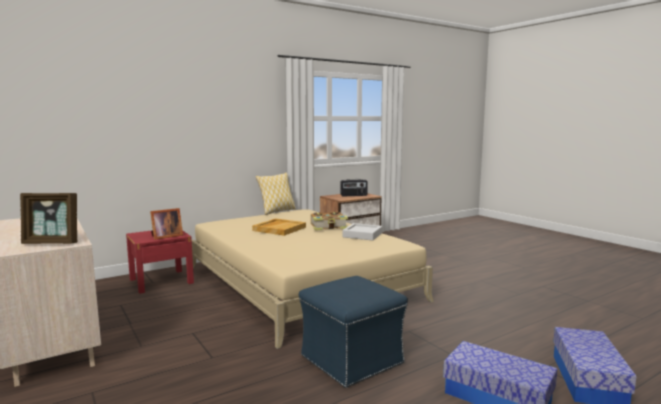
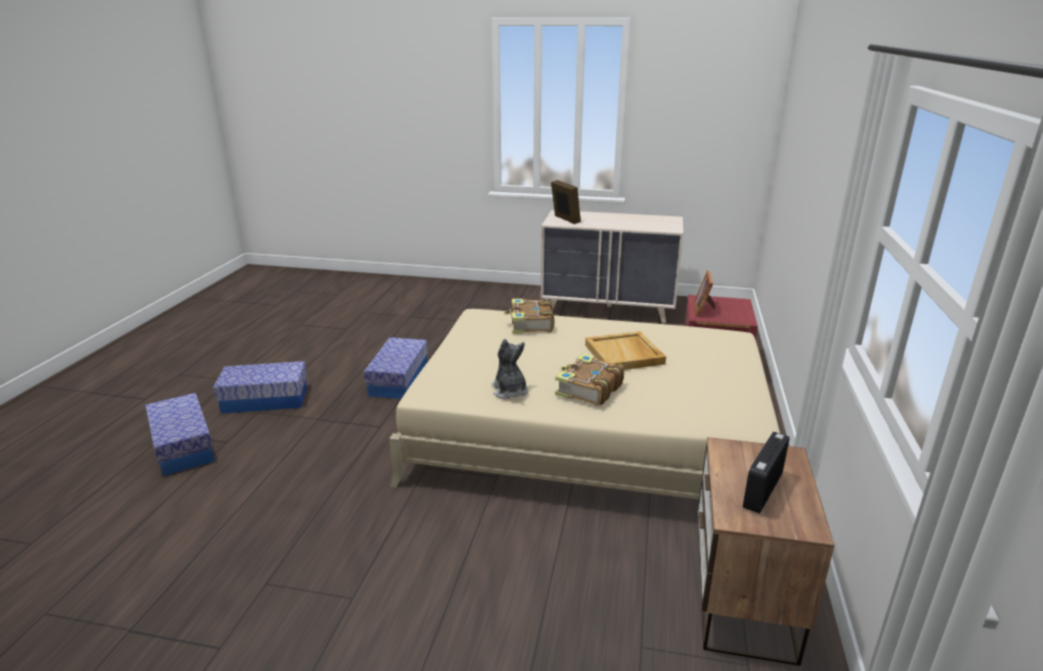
camera: 135 degrees right, 15 degrees up
picture frame [20,193,77,244] -> picture frame turned 105 degrees clockwise [551,180,581,224]
pillow [255,172,296,215] -> none
blue ottoman [299,276,408,388] -> storage box [364,337,428,399]
grey tray [343,223,382,241] -> plush toy [492,339,528,400]
none -> book [503,299,554,334]

